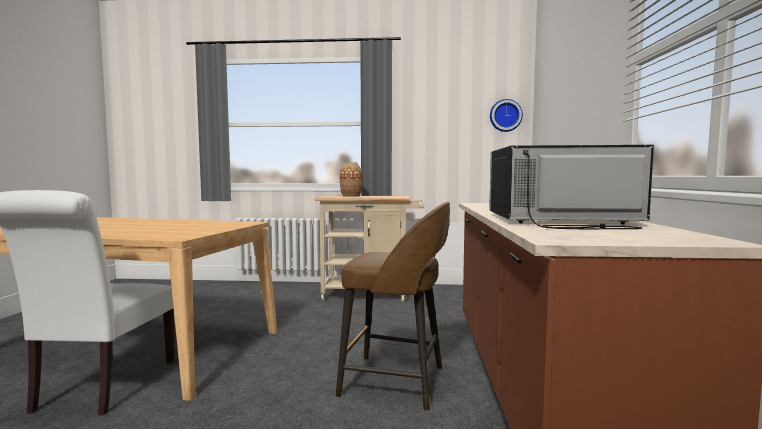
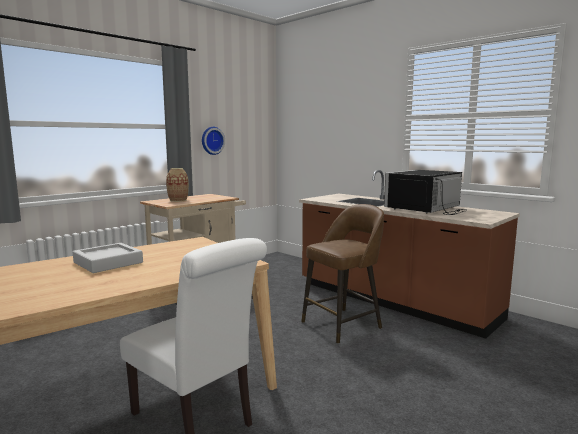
camera: 50 degrees left, 5 degrees up
wall clock [490,99,523,132] -> wall clock moved to [202,127,225,155]
none -> grey tray [73,243,143,273]

